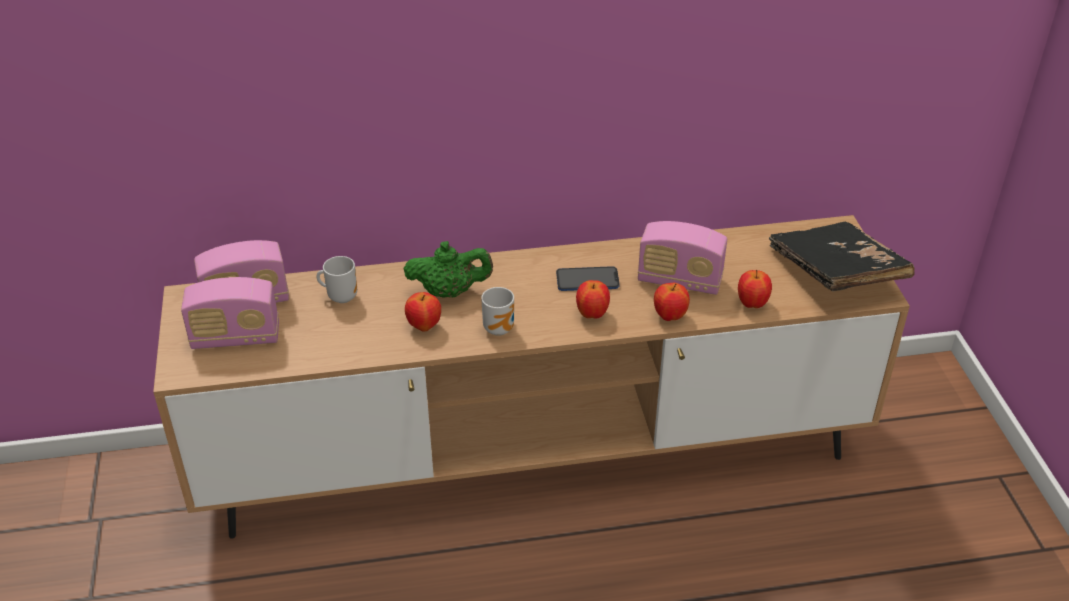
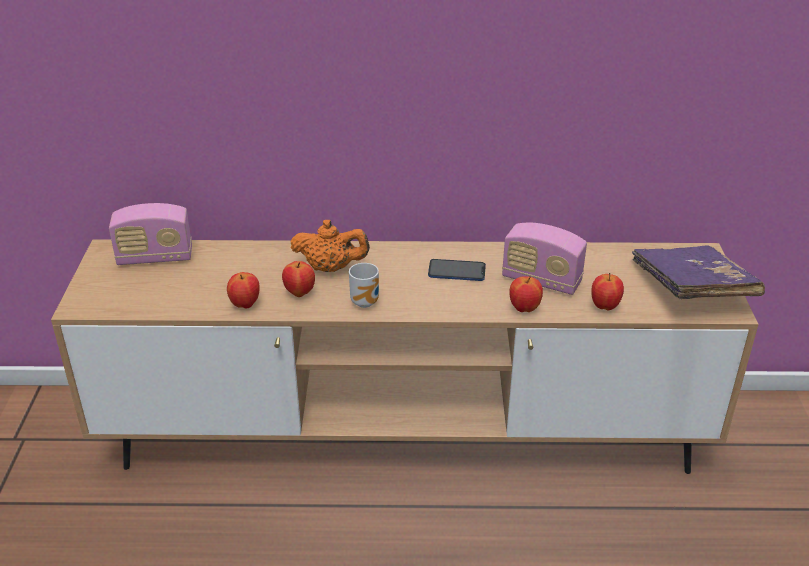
camera: 10 degrees right, 5 degrees down
radio [181,277,279,349] -> none
mug [316,256,357,303] -> none
green teapot [403,241,493,298] -> orange teapot [290,220,370,272]
apple [576,280,610,319] -> apple moved to [227,272,260,309]
black book [769,222,915,292] -> purple book [632,245,765,299]

